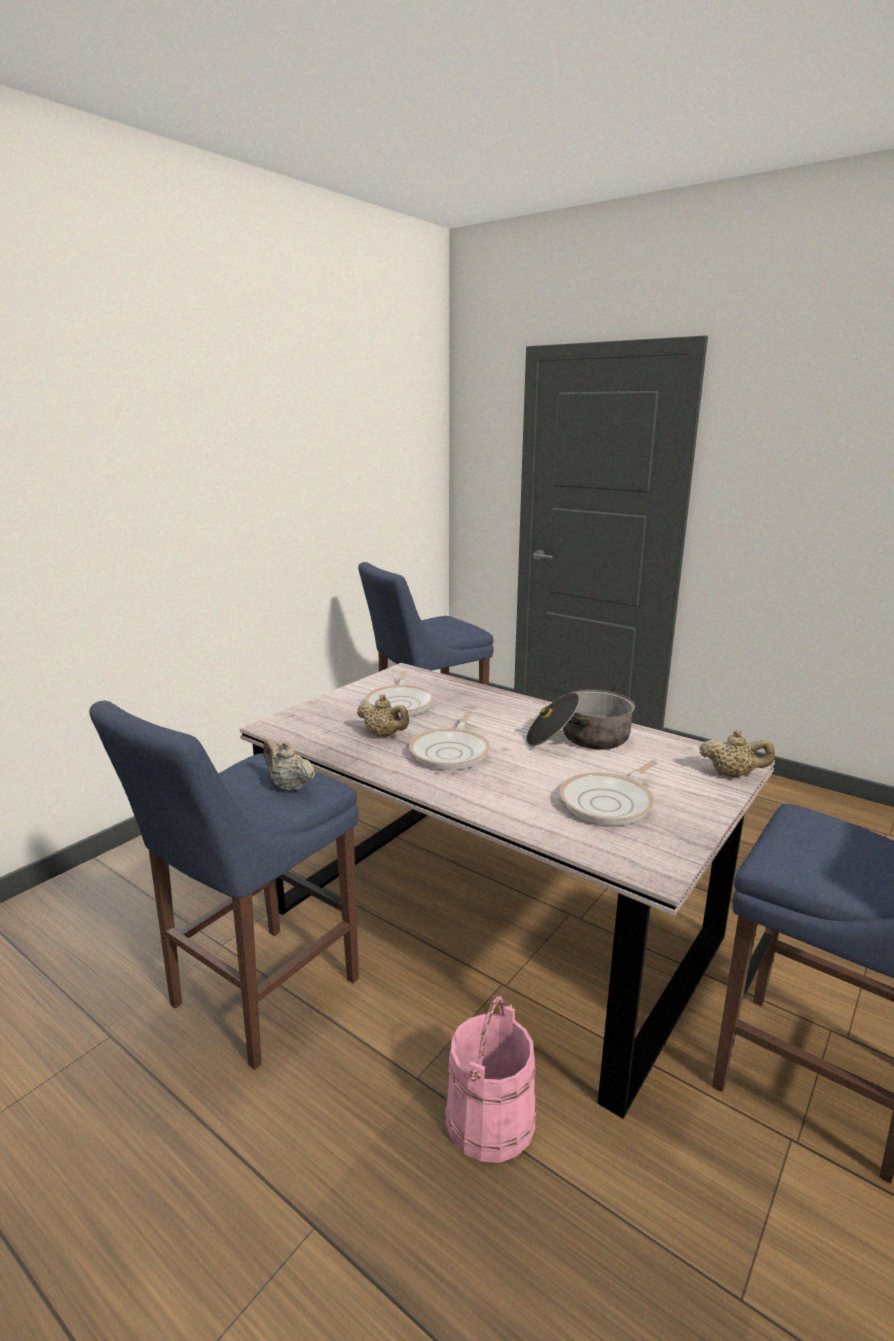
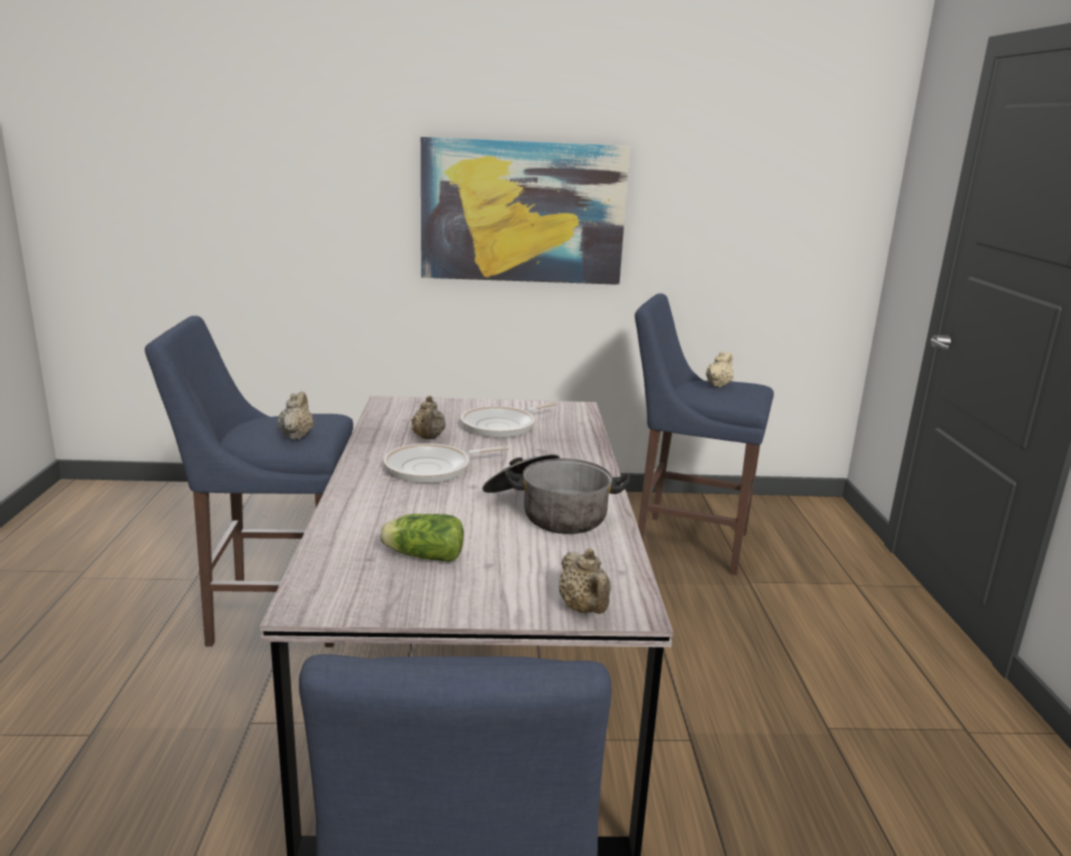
camera: 50 degrees right, 0 degrees up
pink bucket [445,996,537,1163] -> none
frying pan [559,760,658,826] -> lettuce [380,514,464,562]
none -> picture [421,137,630,285]
none -> beige teapot [706,351,734,388]

